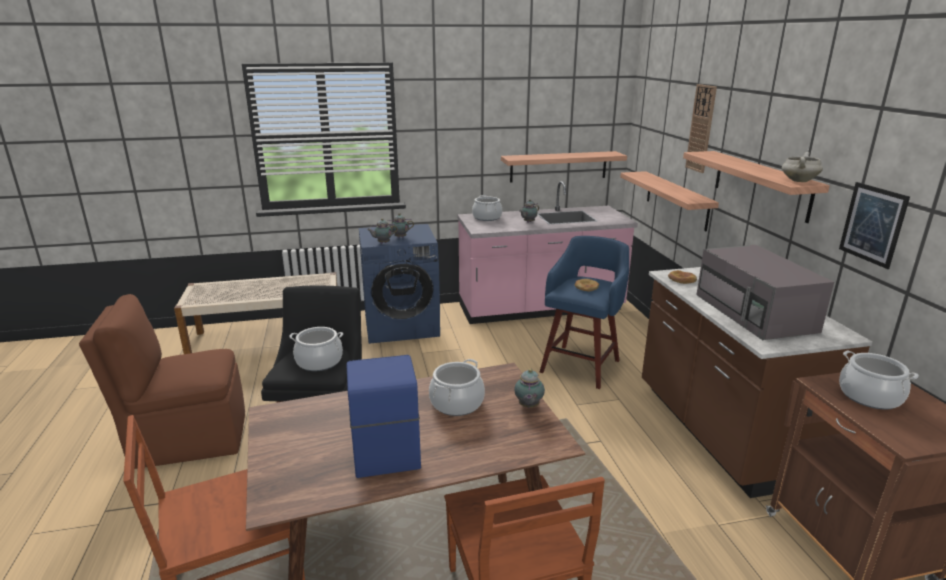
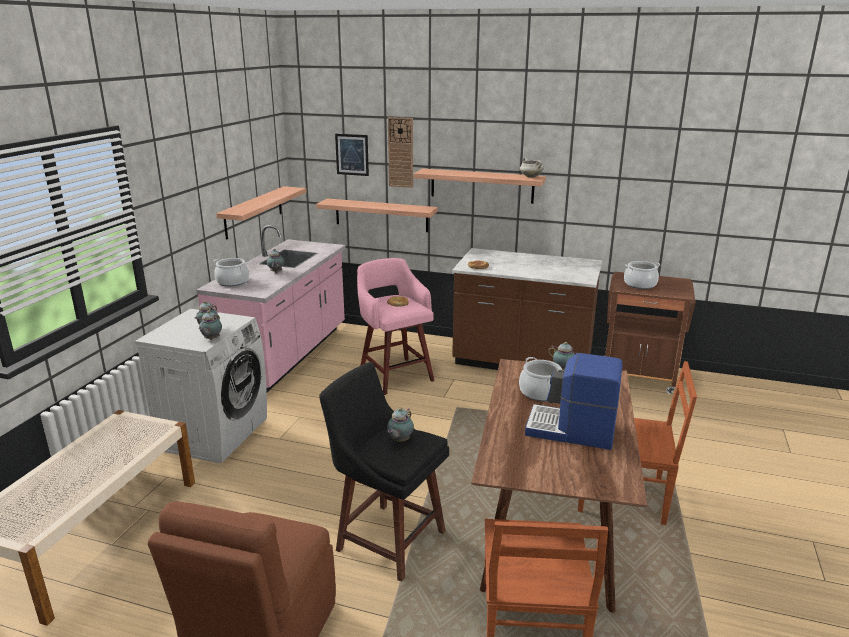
camera: 60 degrees left, 0 degrees up
cooking pot [289,327,343,371] -> teapot [387,408,414,442]
blue washing machine [359,224,440,344] -> white washing machine [135,309,267,463]
blue stool [540,236,629,389] -> pink stool [357,258,434,395]
grey microwave [696,245,834,340] -> none
picture [839,182,910,269] -> picture moved to [335,134,369,176]

